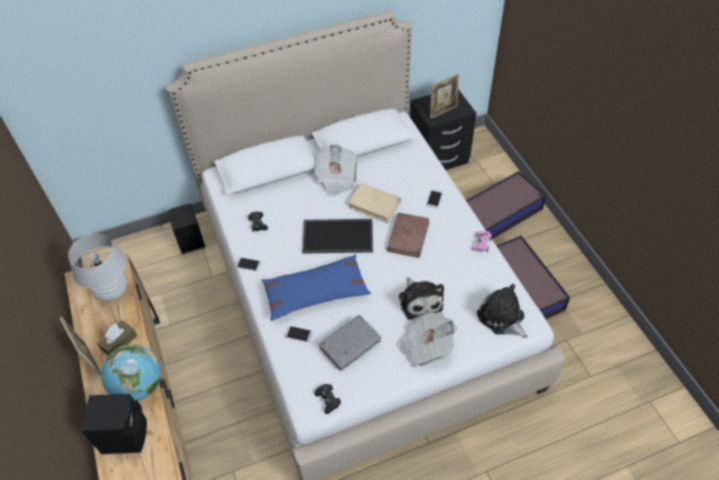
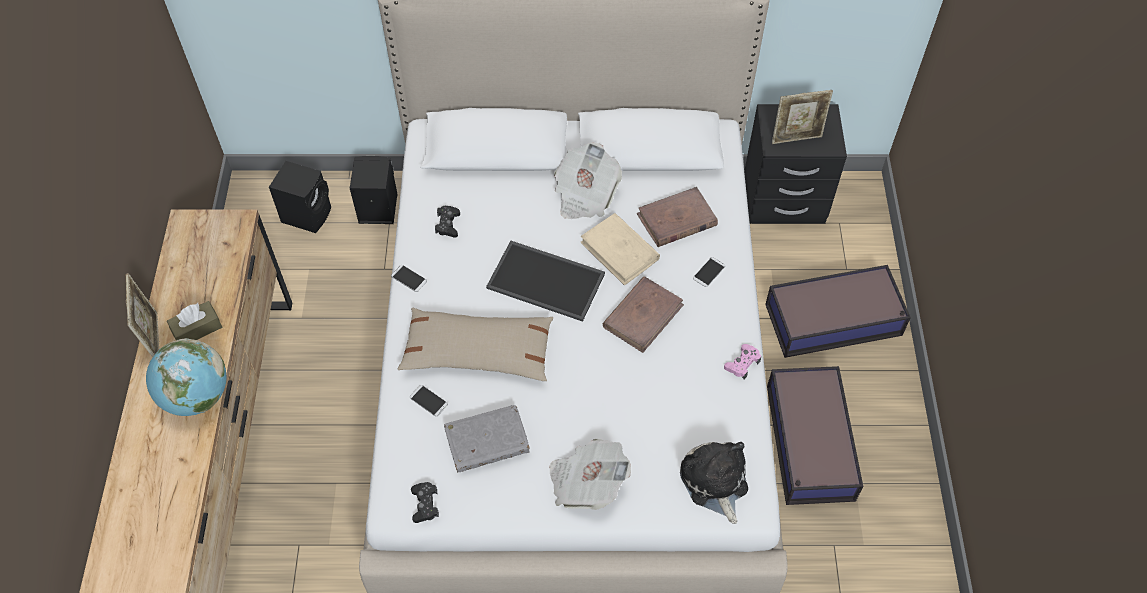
camera: 20 degrees right, 5 degrees up
white table lamp [68,234,127,301] -> none
black speaker [81,393,147,454] -> black speaker moved to [269,161,331,233]
blue pillow [262,254,371,321] -> beige pillow [398,308,553,381]
plush toy [399,277,444,320] -> none
none -> brown book [637,187,718,247]

